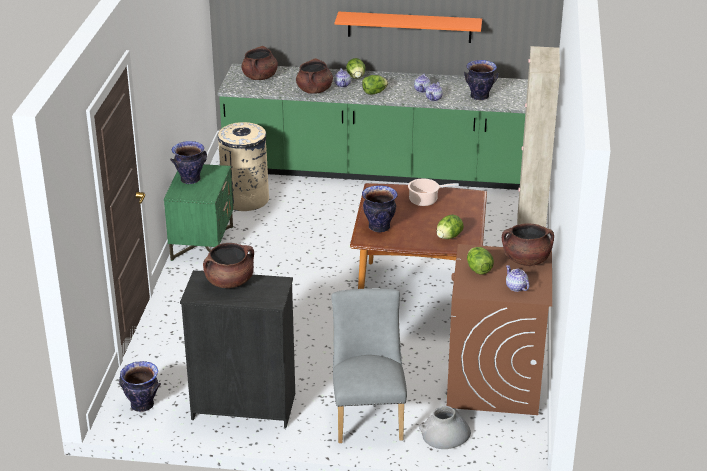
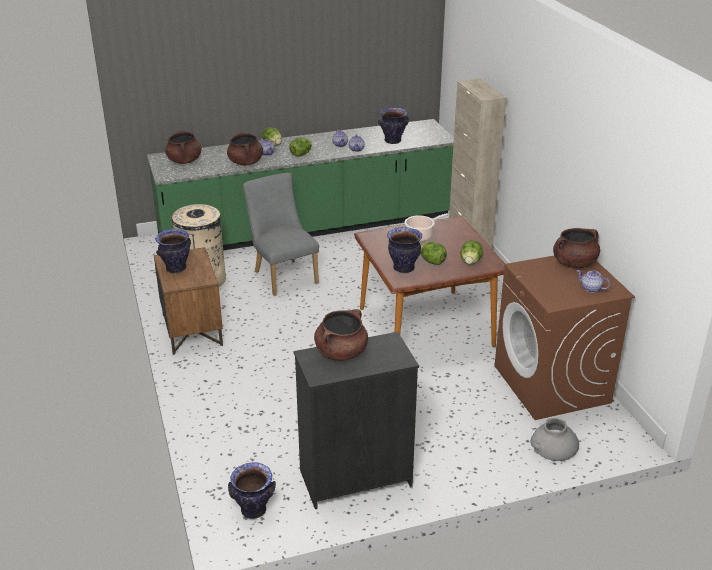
camera: 25 degrees left, 0 degrees up
green nightstand [164,164,233,261] -> brown nightstand [154,247,223,355]
grey chair [332,288,407,443] -> grey chair moved to [243,173,319,296]
orange shelf [335,12,482,43] -> none
lettuce [467,247,494,275] -> lettuce moved to [421,242,447,265]

